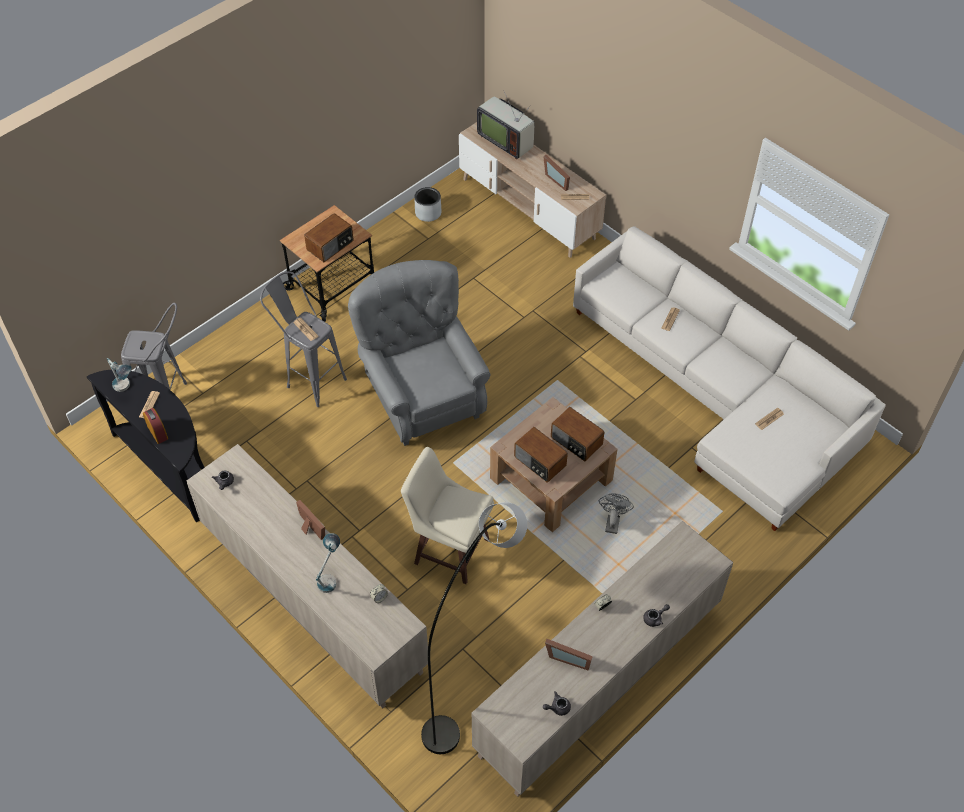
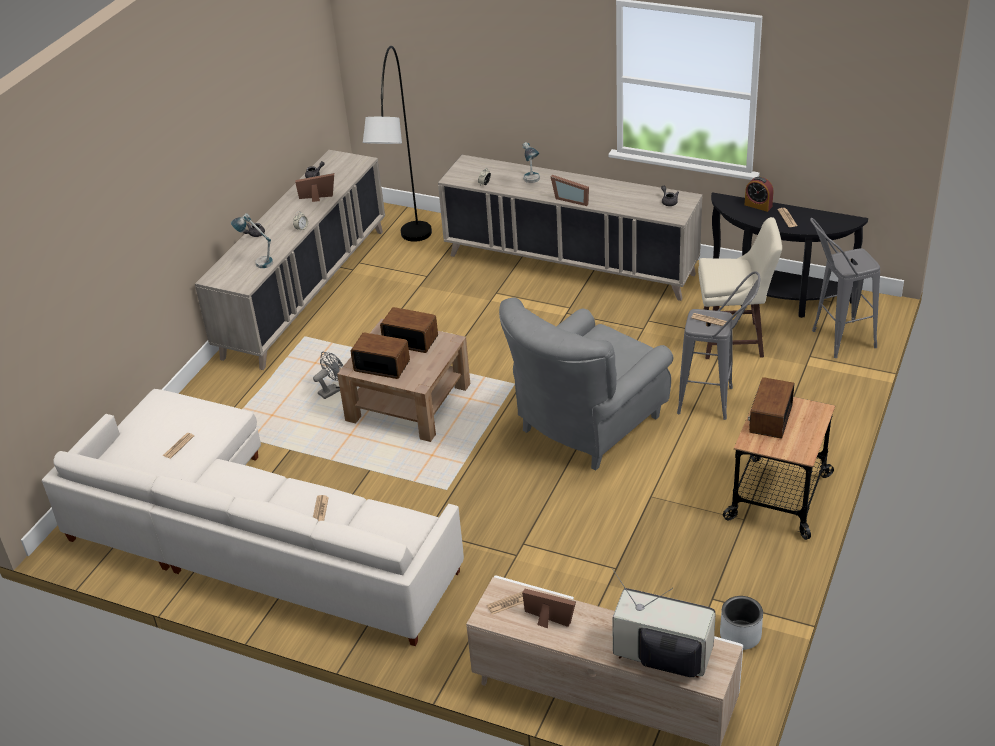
camera: 160 degrees right, 15 degrees down
table lamp [107,358,131,392] -> table lamp moved to [231,213,273,268]
grey armchair [348,260,490,446] -> grey armchair turned 90 degrees clockwise [499,297,673,471]
beige stool [401,447,494,584] -> beige stool moved to [698,217,782,359]
grey fan [599,493,634,534] -> grey fan turned 120 degrees counterclockwise [313,352,343,399]

